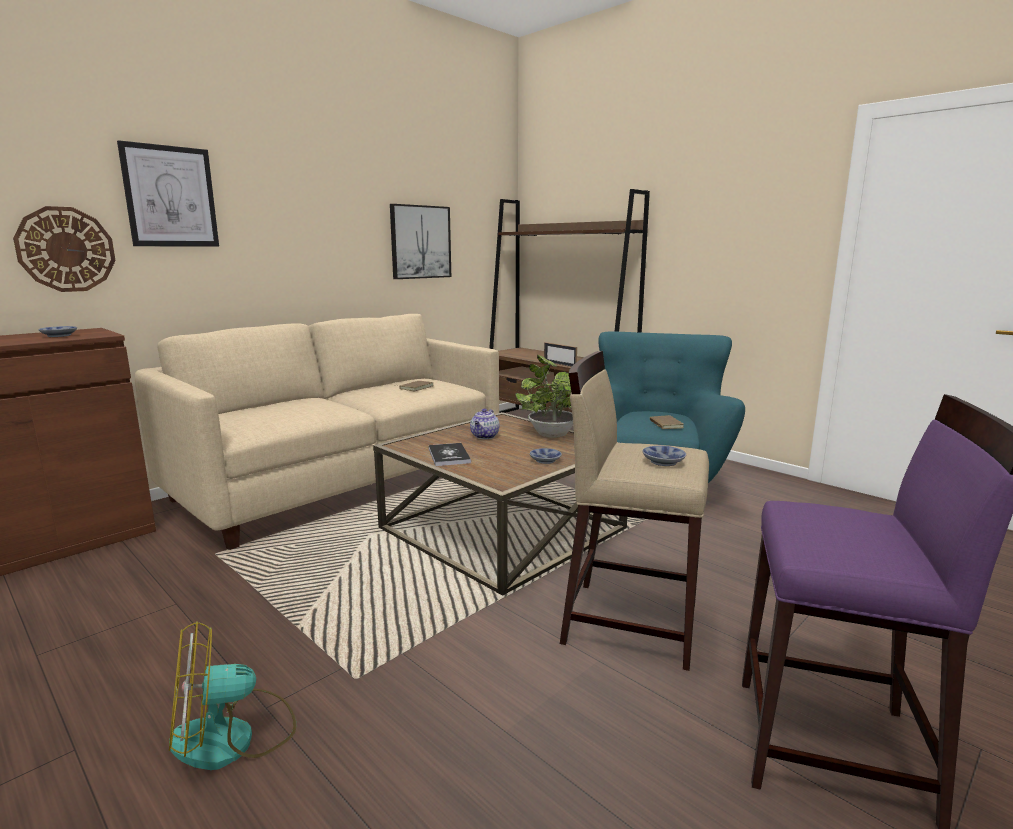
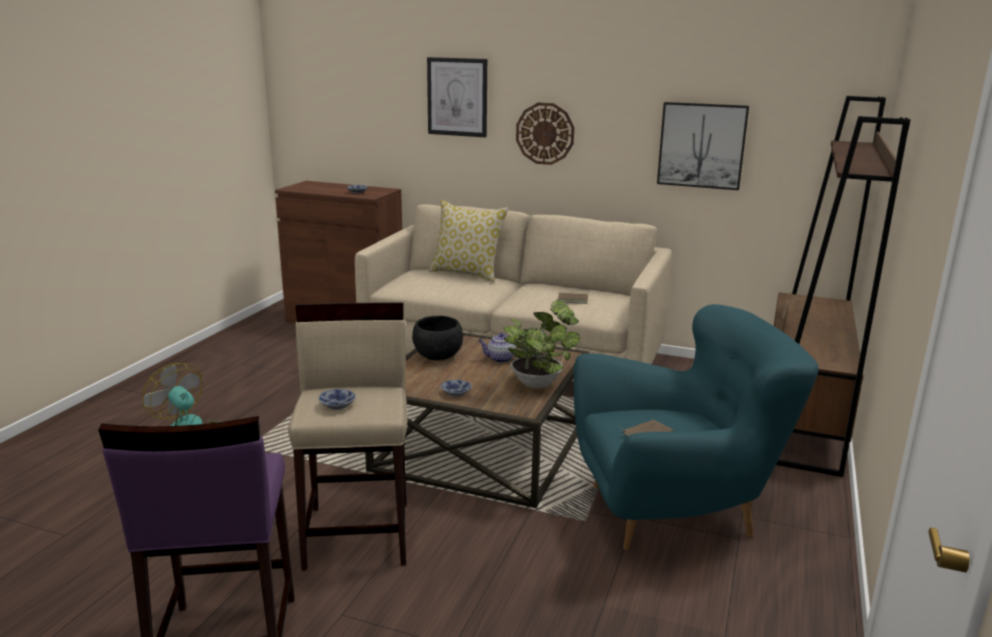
camera: 65 degrees right, 5 degrees up
wall clock [13,206,116,292] -> wall clock moved to [516,103,574,165]
book [429,443,471,466] -> black bowl [412,316,463,360]
none -> pillow [429,200,508,283]

